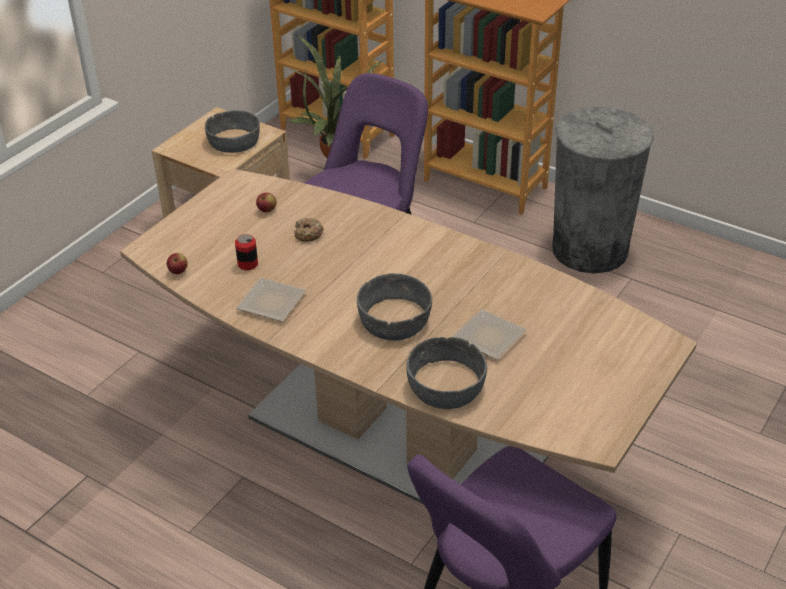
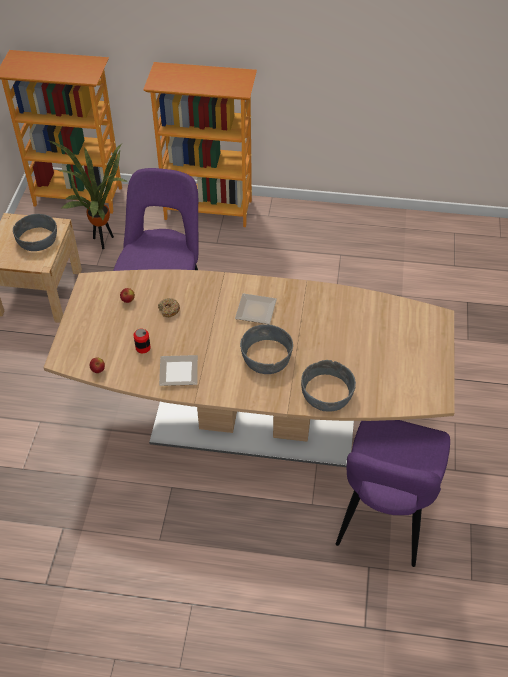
camera: 25 degrees left, 10 degrees up
plate [452,309,527,360] -> plate moved to [235,293,277,324]
grey trash can [552,107,654,273] -> none

